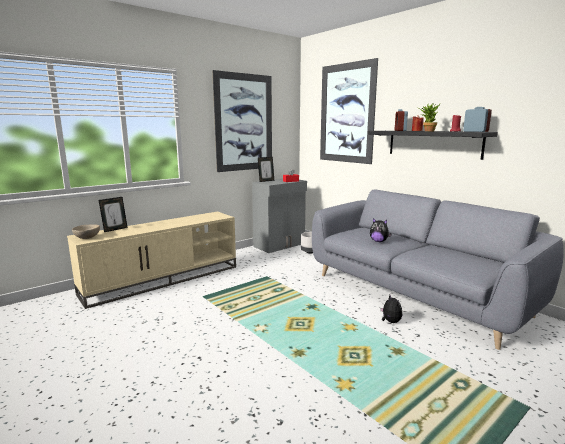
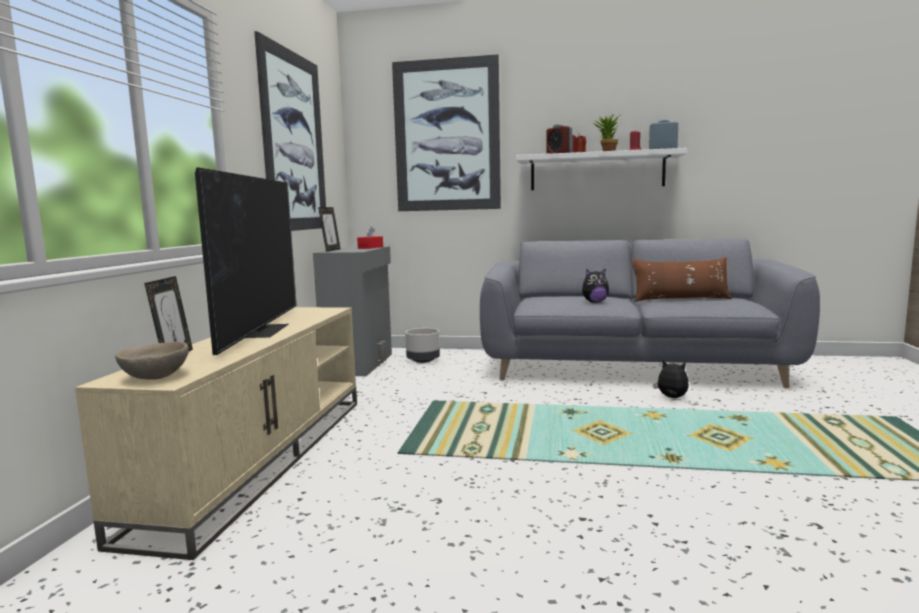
camera: 40 degrees left, 5 degrees down
black shelf [368,131,498,160] -> white shelf [516,148,687,190]
none -> television [195,168,297,355]
none -> brown pillow [632,257,732,302]

